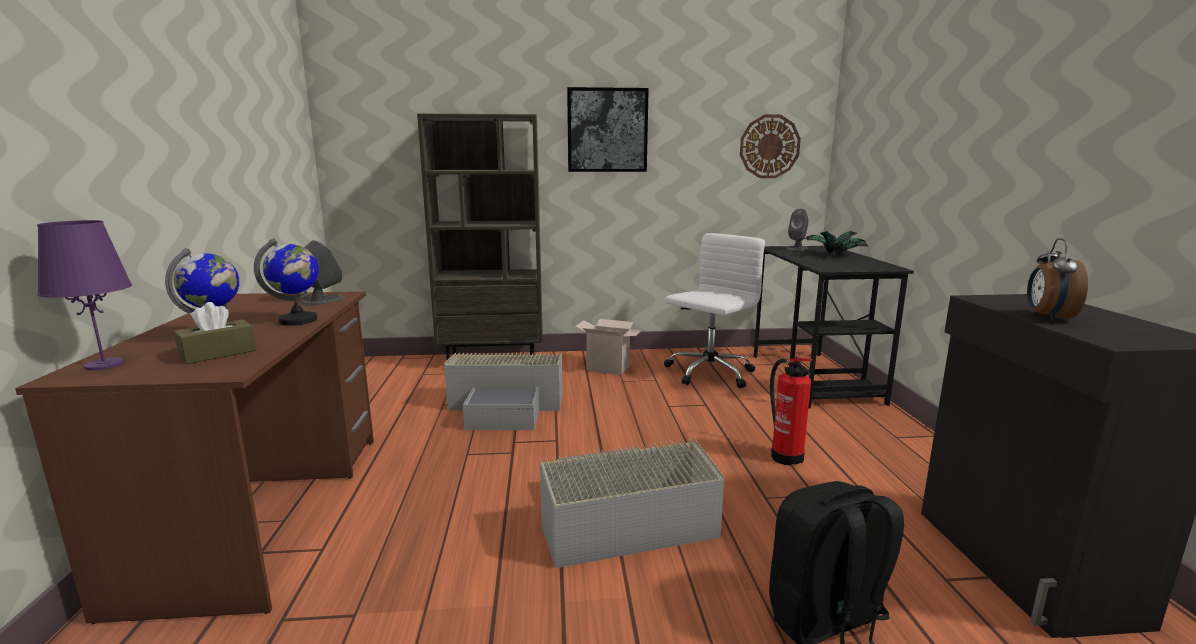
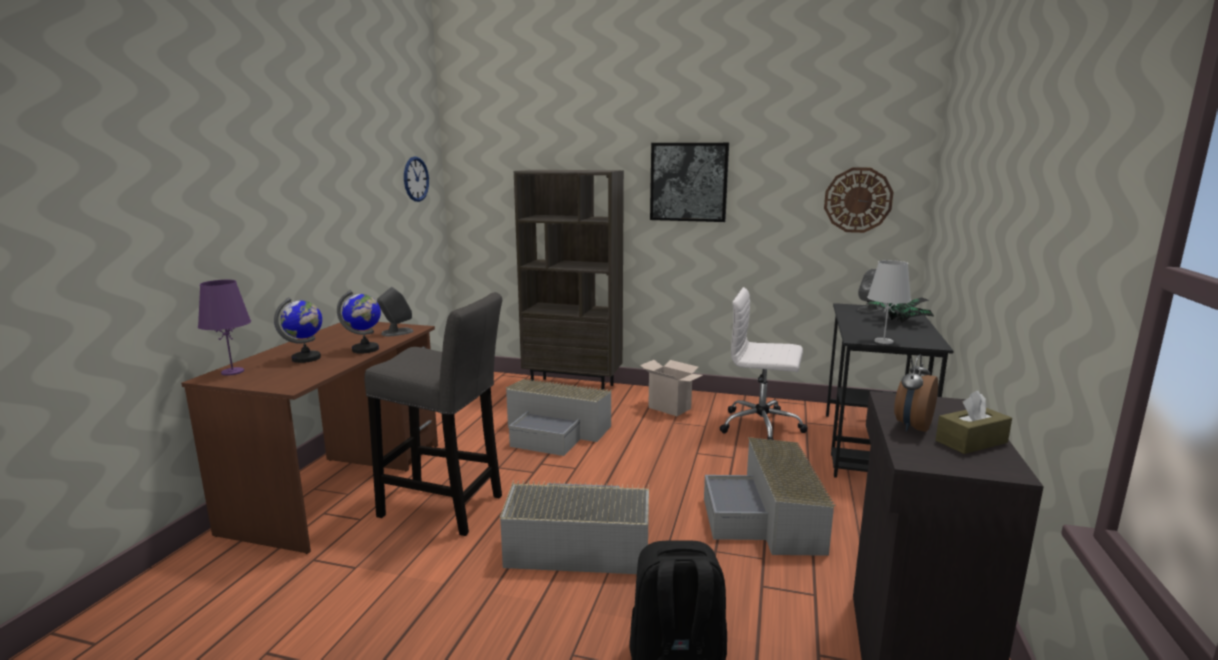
camera: 20 degrees right, 0 degrees up
brown tissue box [174,302,257,364] -> brown tissue box moved to [936,391,1012,454]
white office chair [664,233,765,388] -> white office chair turned 135 degrees counterclockwise [720,287,808,440]
fire extinguisher [770,358,813,466] -> grey storage box [704,437,835,556]
none -> grey stool [364,292,502,536]
none -> wall clock [404,157,429,202]
none -> white table lamp [867,260,911,344]

